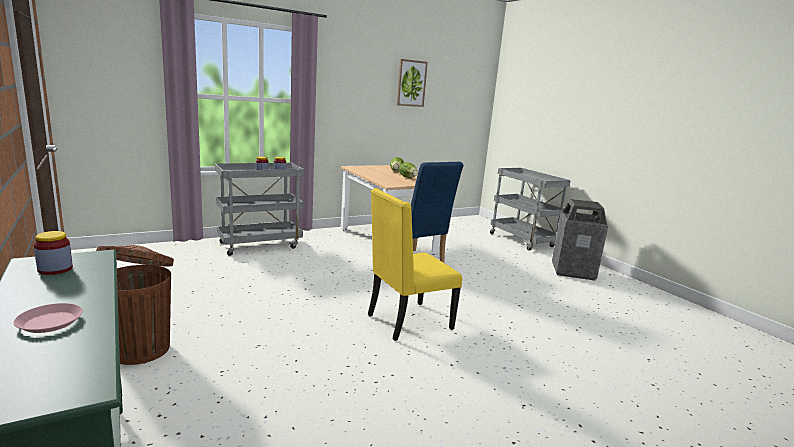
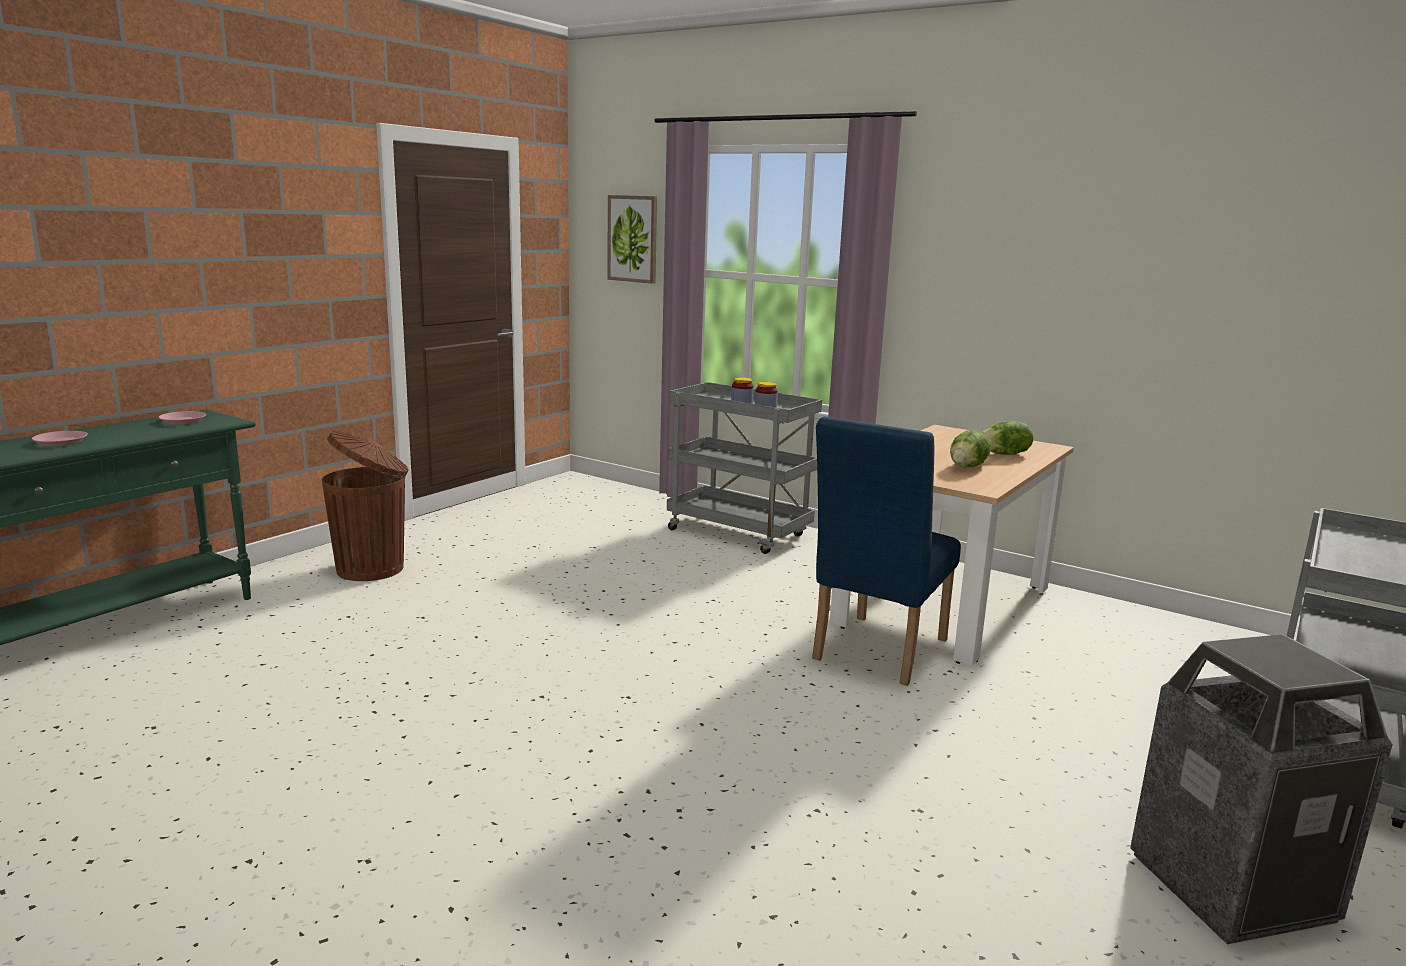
camera: 65 degrees right, 0 degrees up
jar [34,231,73,275] -> pink plate [159,411,206,424]
yellow chair [368,188,462,341] -> none
picture [397,59,428,107] -> picture moved to [607,195,657,284]

